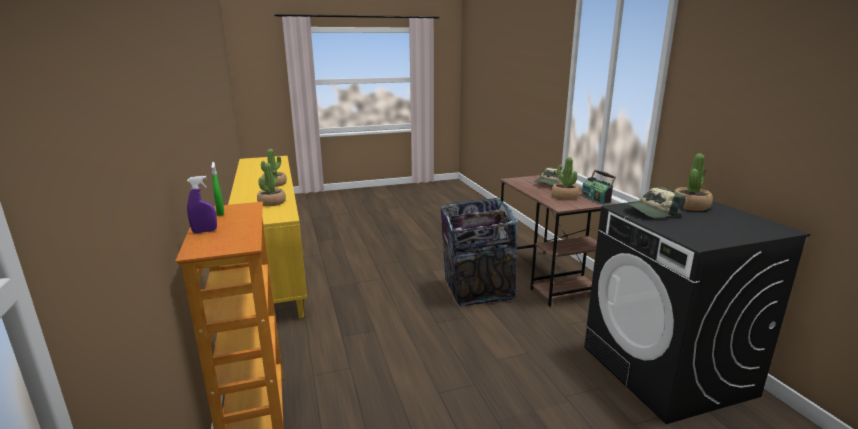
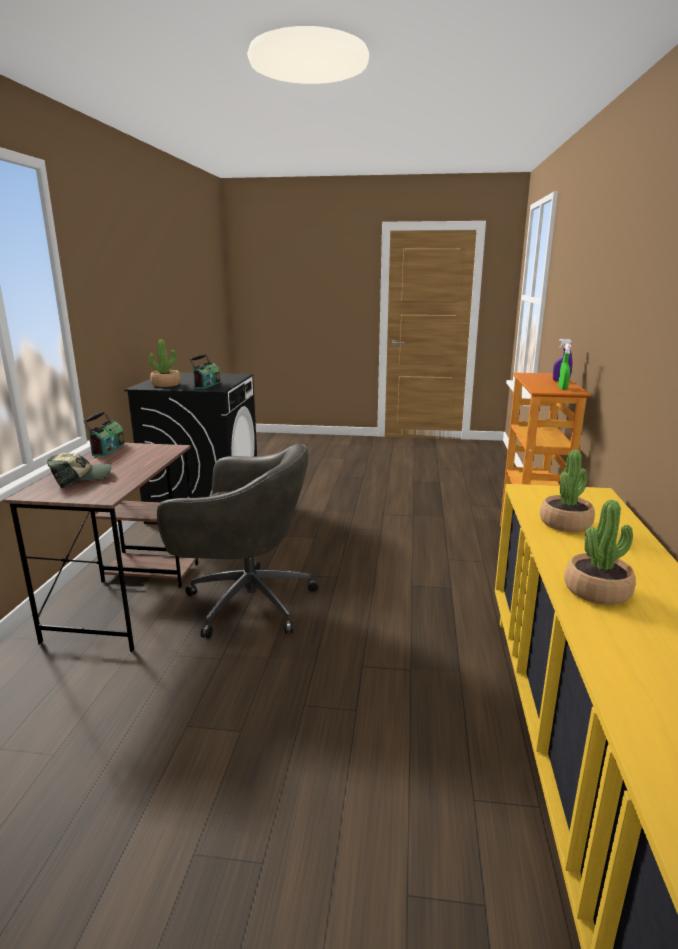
camera: 155 degrees left, 0 degrees up
trash can [441,198,518,306] -> grey office chair [157,443,318,639]
potted plant [551,157,579,200] -> none
cap [625,187,685,218] -> radio [189,354,220,389]

